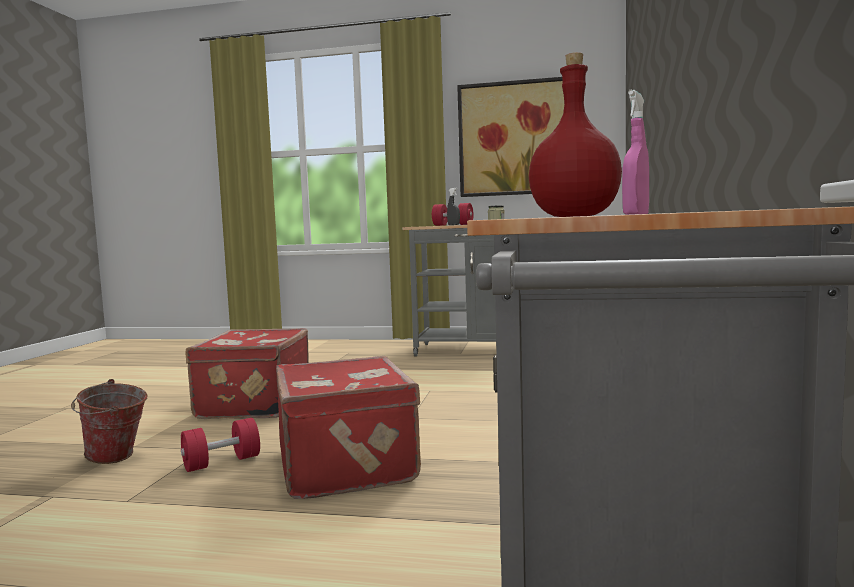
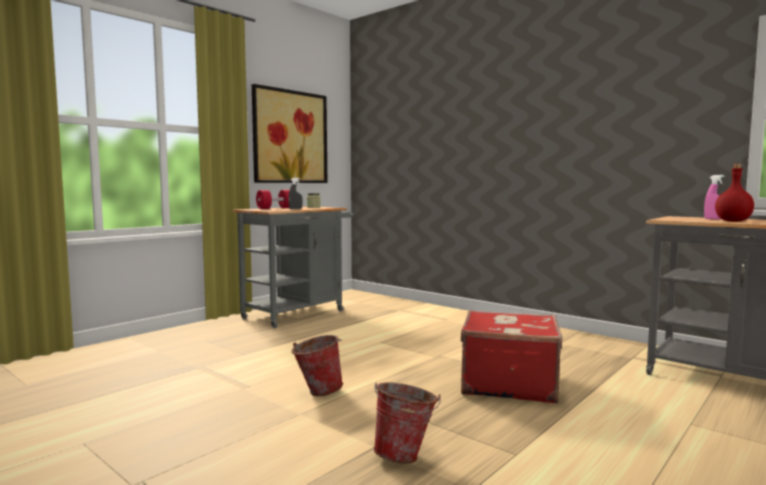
camera: 60 degrees left, 0 degrees up
red dumbbell [181,418,260,472] -> none
red suitcase [185,328,309,419] -> bucket [292,335,343,396]

